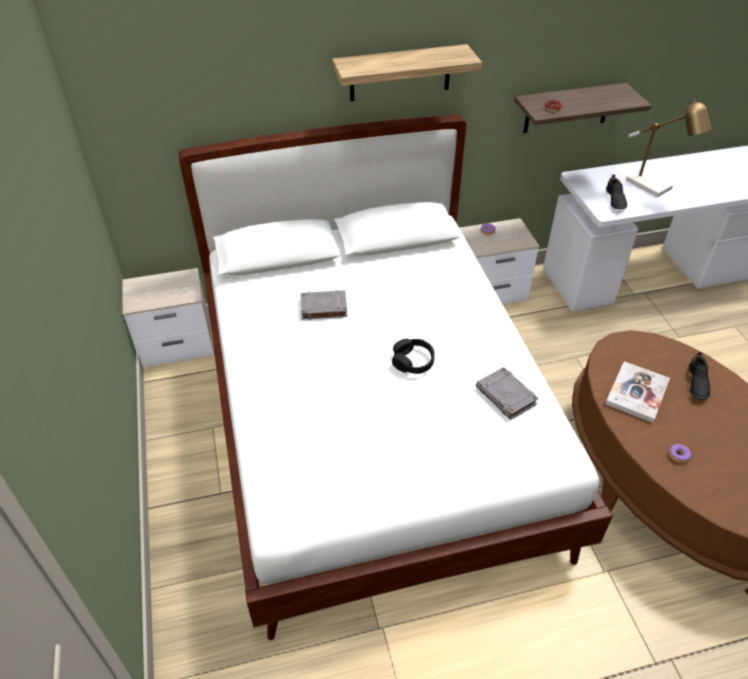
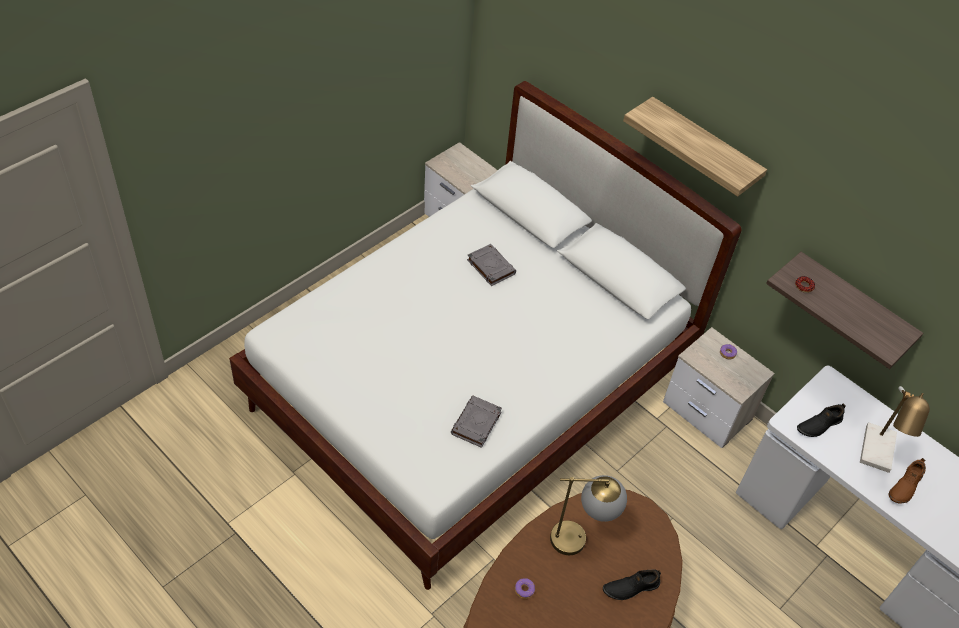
camera: 55 degrees right, 5 degrees up
black headphones [392,339,435,374] -> none
book [605,361,670,423] -> table lamp [550,475,627,555]
none -> brown shoe [889,458,926,504]

